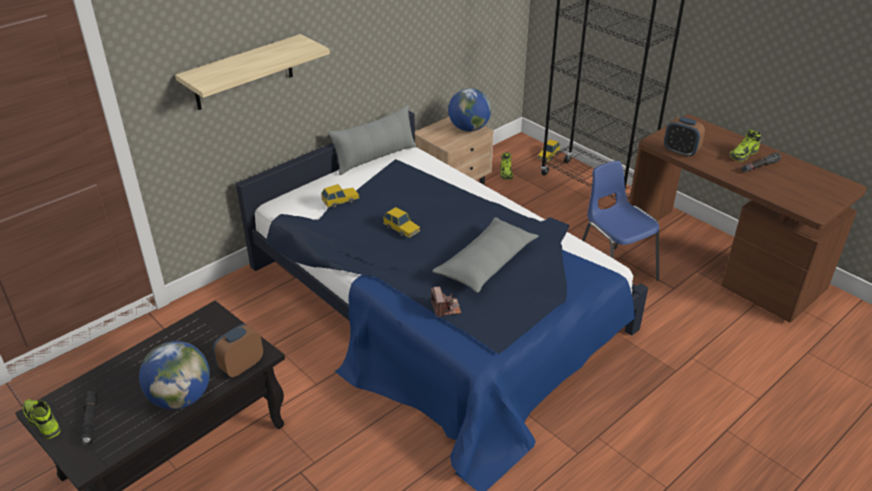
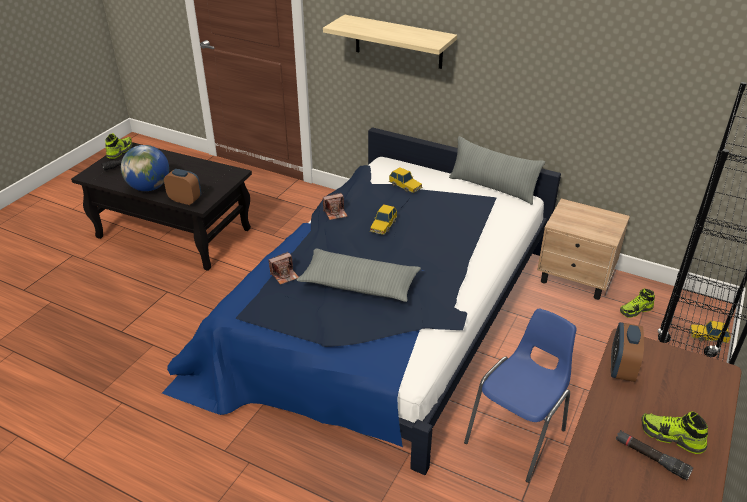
camera: 70 degrees right, 0 degrees up
globe [448,88,491,132] -> none
none -> camera [323,193,348,220]

